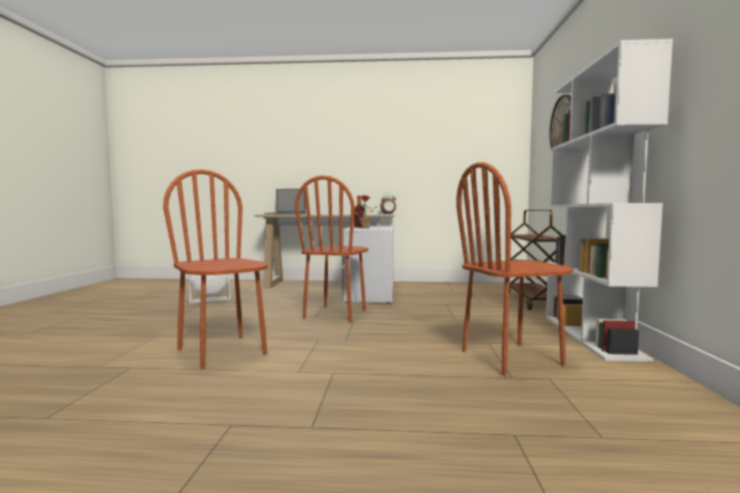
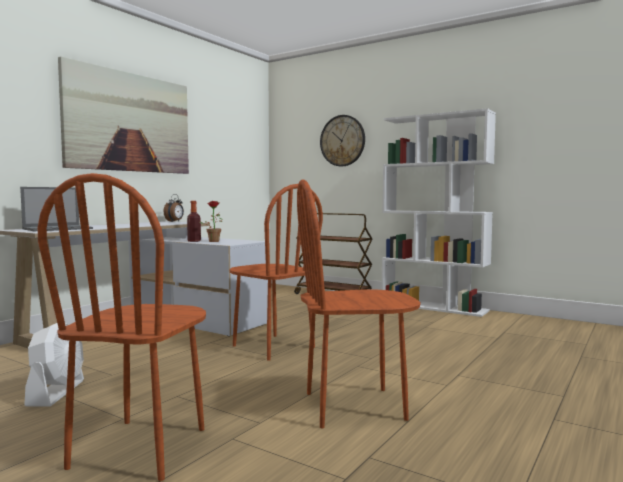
camera: 60 degrees left, 0 degrees up
brown chair [456,162,573,376] -> brown chair moved to [38,173,206,481]
none -> picture [58,56,189,174]

